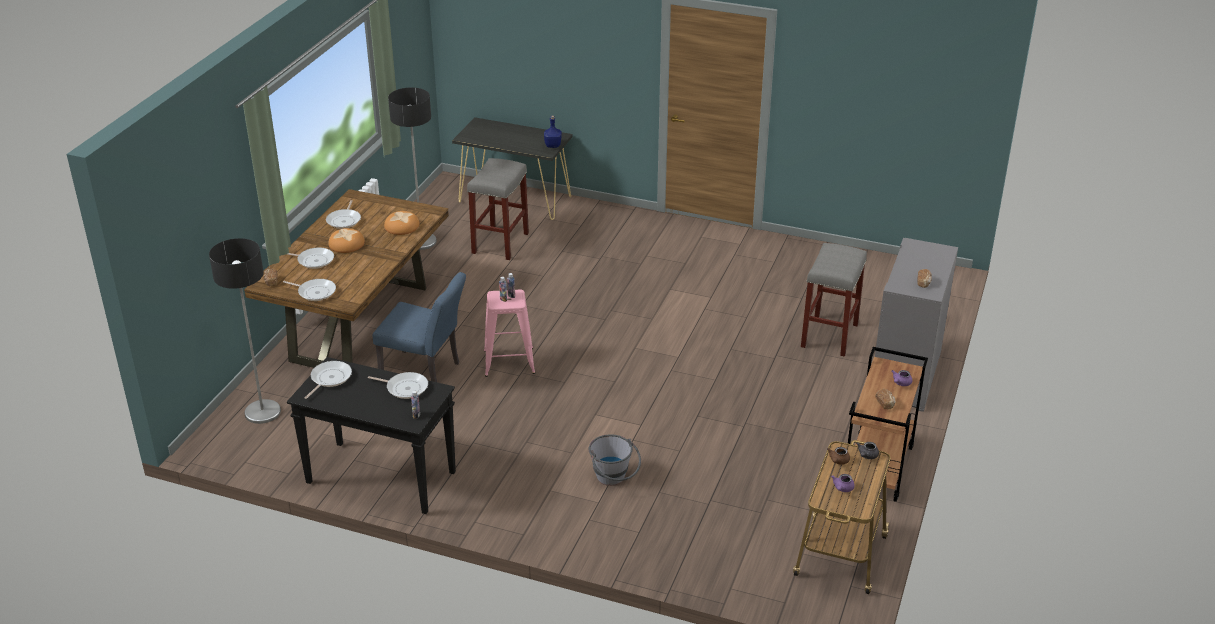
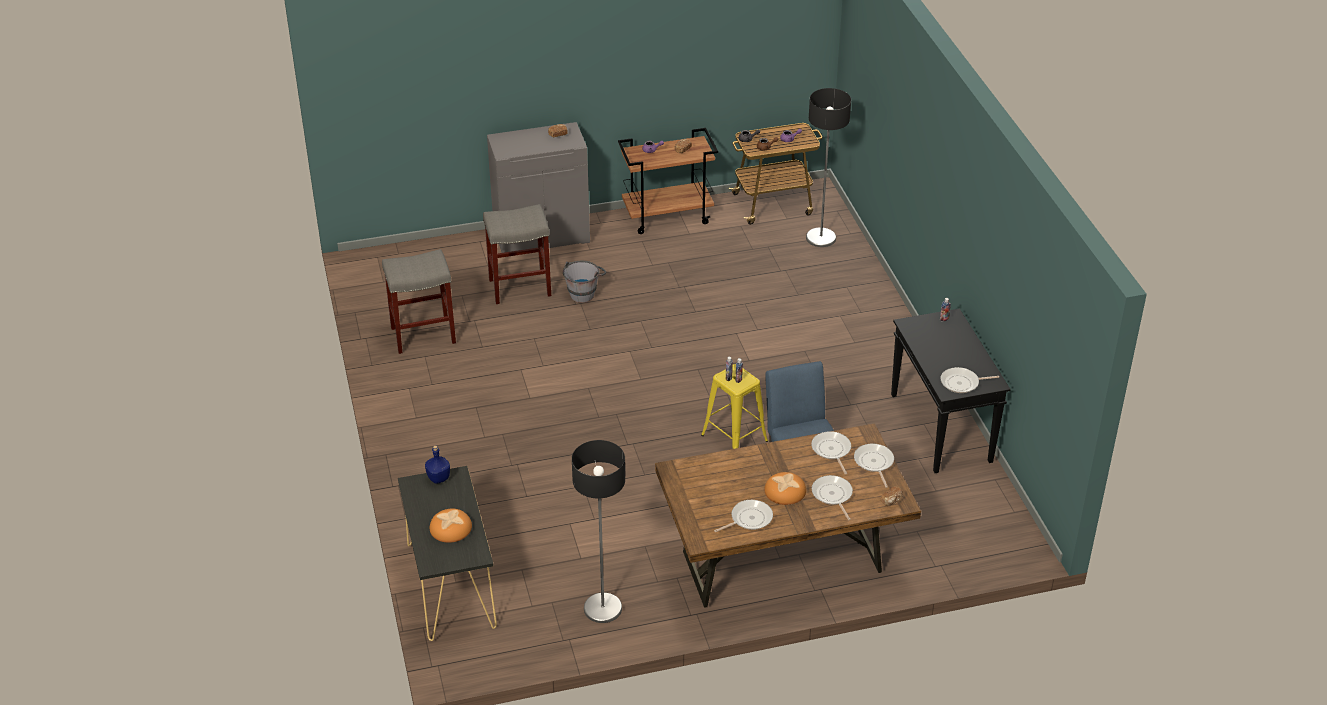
camera: 125 degrees left, 5 degrees up
floor lamp [209,238,281,424] -> floor lamp moved to [806,88,851,247]
frying pan [368,372,428,399] -> frying pan moved to [811,431,851,475]
bread [384,211,420,235] -> bread moved to [430,509,472,543]
grey stool [467,158,529,260] -> grey stool moved to [382,249,456,354]
pink stool [484,289,535,377] -> yellow stool [701,364,768,449]
grey bucket [589,434,641,486] -> grey bucket moved to [563,261,606,303]

